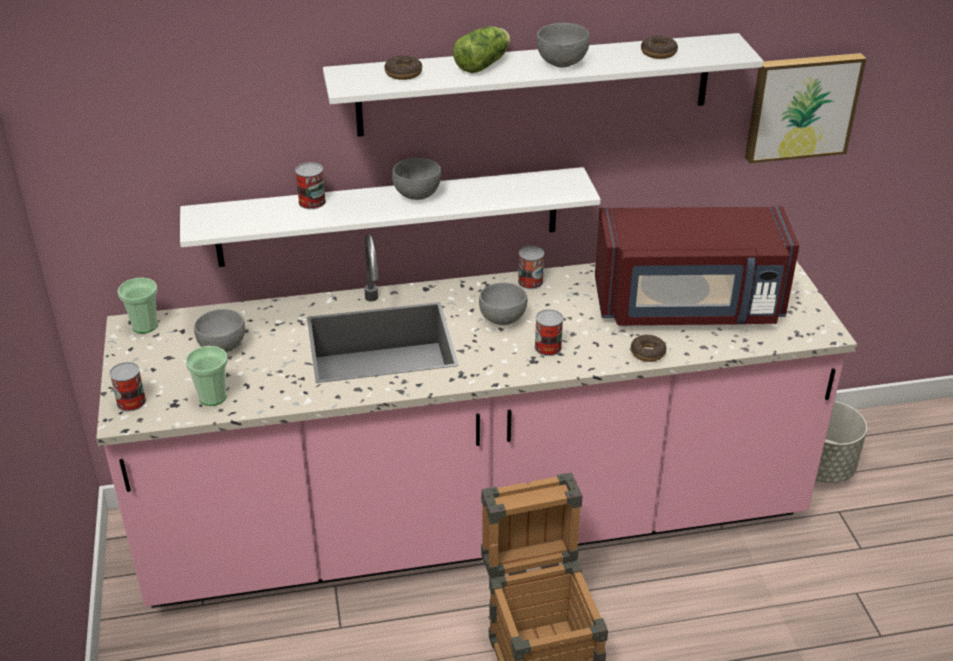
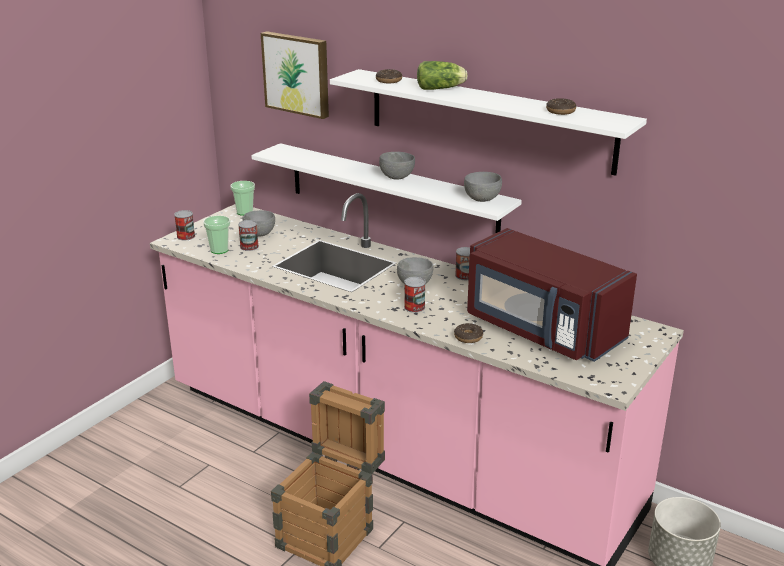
camera: 45 degrees right, 10 degrees down
can [295,162,326,209] -> can moved to [238,220,259,251]
grey bowl [537,23,590,68] -> grey bowl moved to [464,172,502,202]
picture [745,53,866,163] -> picture moved to [261,31,329,119]

